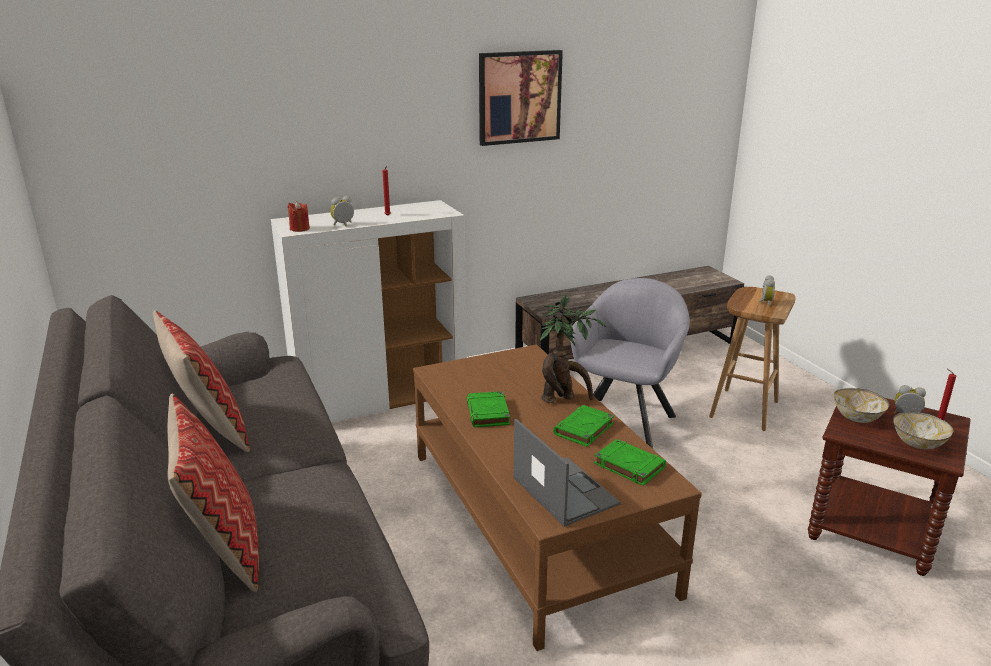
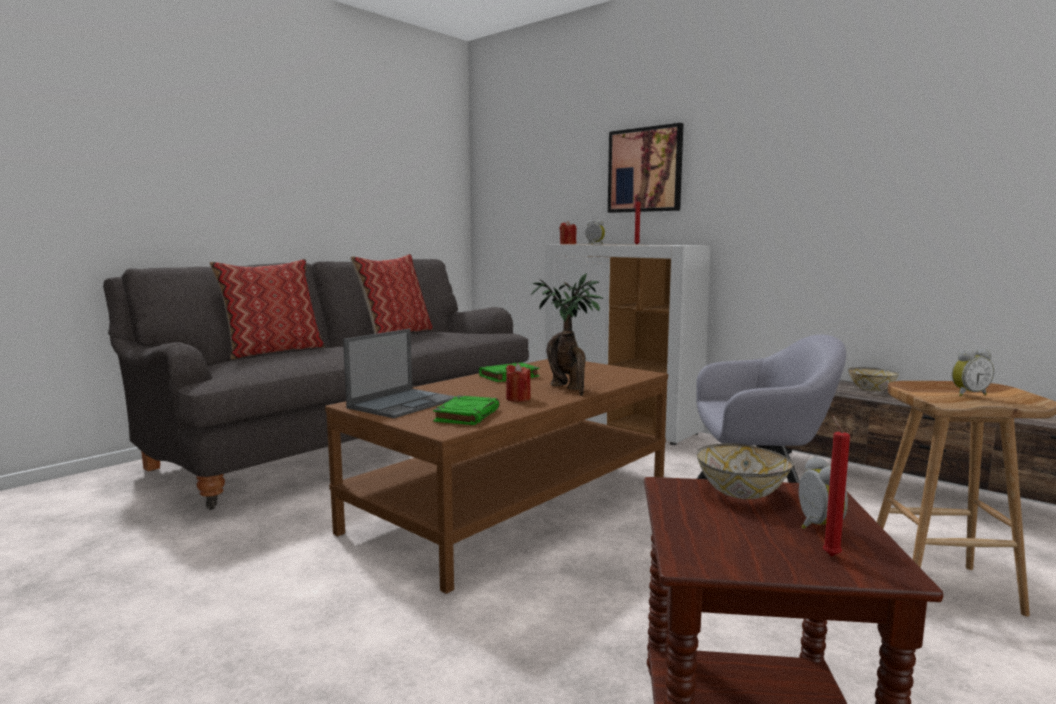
camera: 65 degrees right, 15 degrees down
picture [479,50,563,146] -> picture moved to [608,123,684,213]
green book [553,405,614,447] -> red candle [506,363,531,402]
bowl [893,411,953,449] -> bowl moved to [848,367,899,391]

